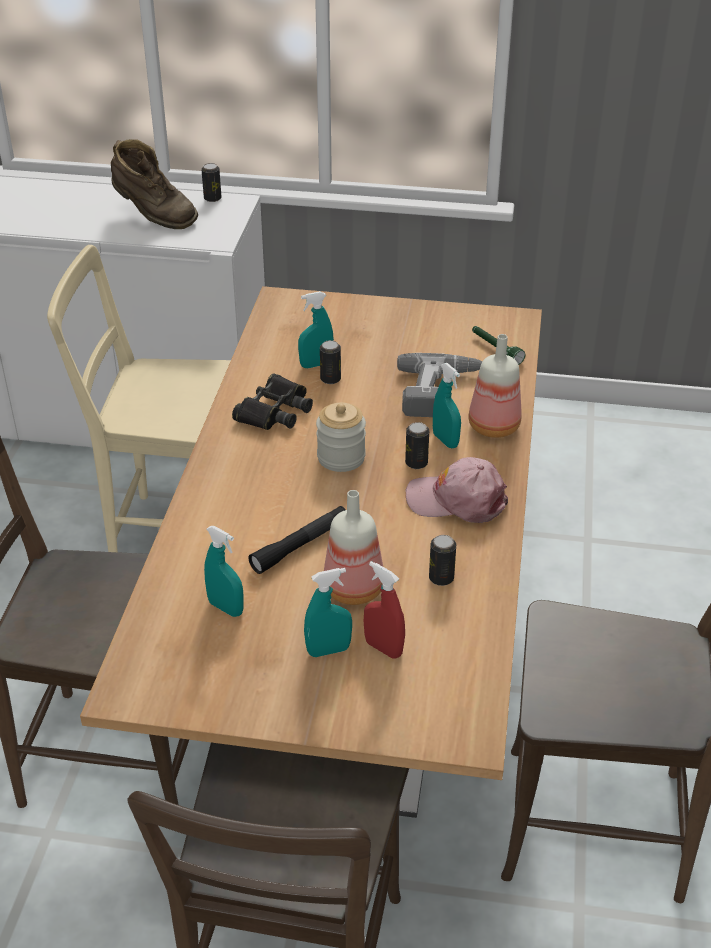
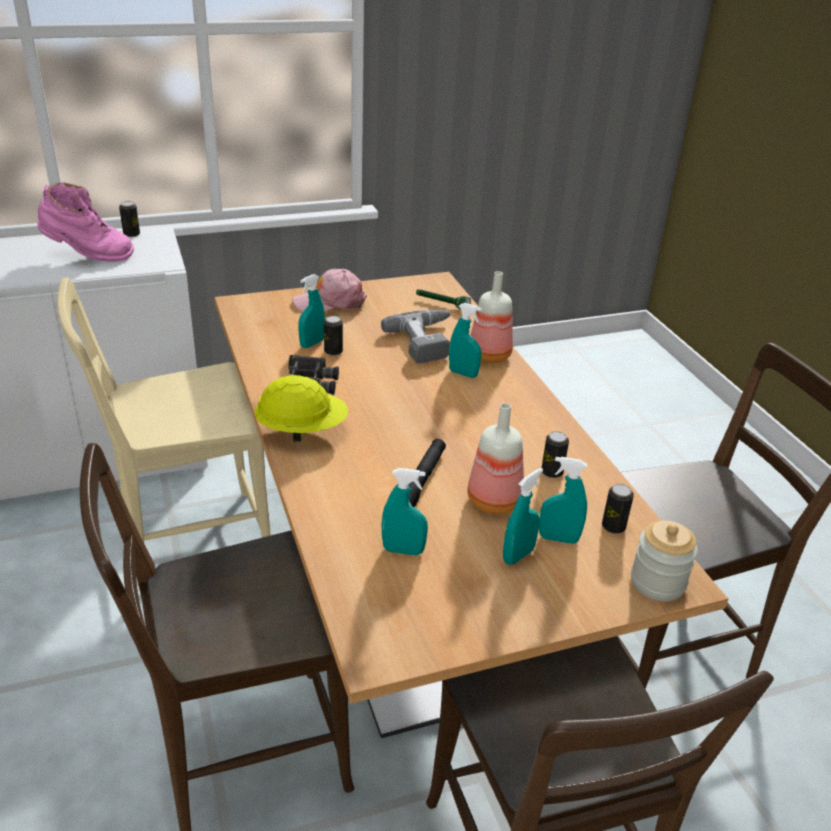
camera: 30 degrees left, 5 degrees down
brown boot [111,139,198,229] -> pink boot [37,183,134,262]
jar [316,402,366,472] -> jar moved to [631,520,698,601]
red spray bottle [364,561,405,659] -> turquoise spray bottle [539,457,587,544]
can [405,422,429,469] -> can moved to [602,484,634,534]
pink cap [405,457,508,523] -> pink cap moved to [292,269,367,312]
none -> yellow hard hat [254,375,349,442]

